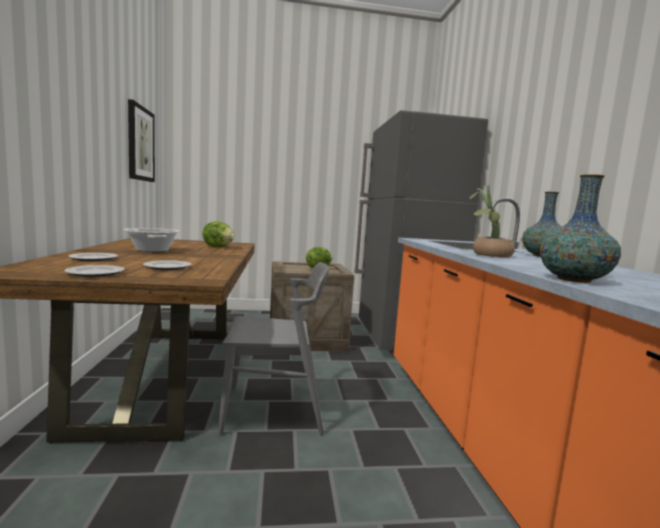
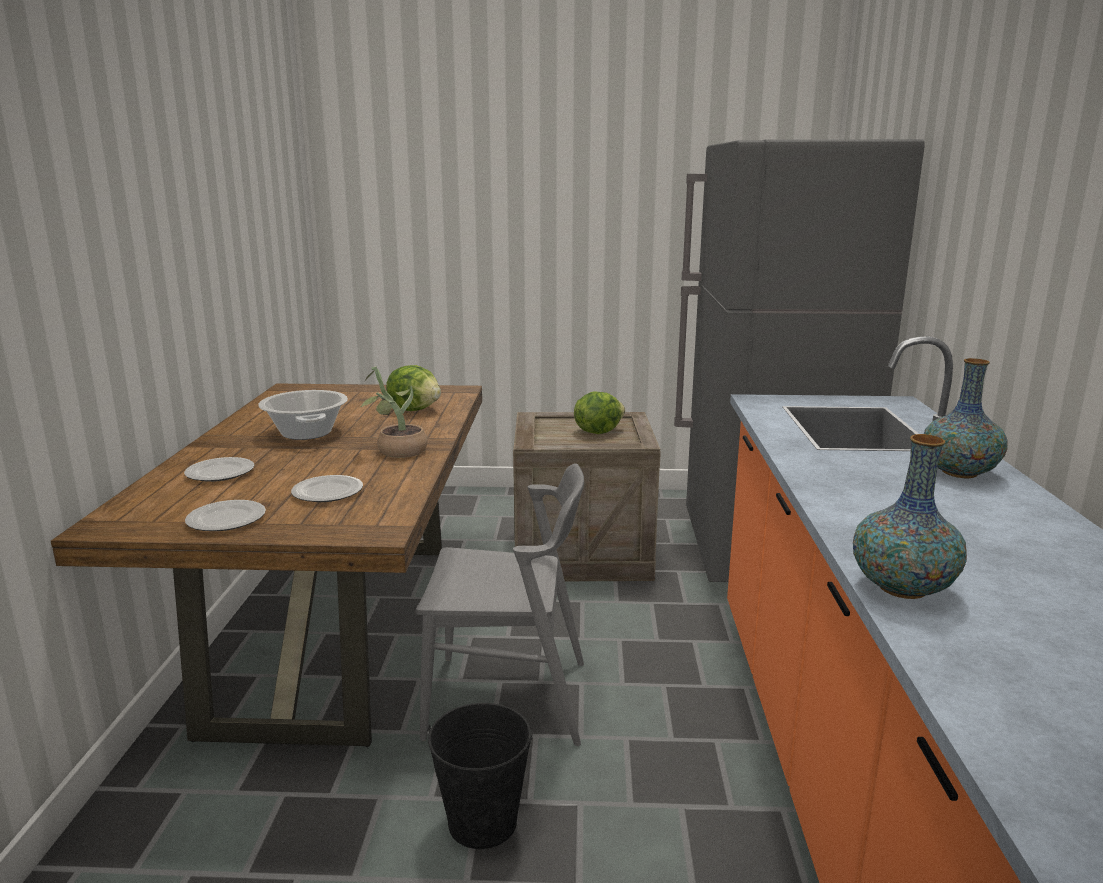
camera: 10 degrees right, 10 degrees up
picture [128,99,155,182] -> none
potted plant [469,185,515,258] -> potted plant moved to [359,366,428,458]
none -> black bucket [427,703,532,849]

